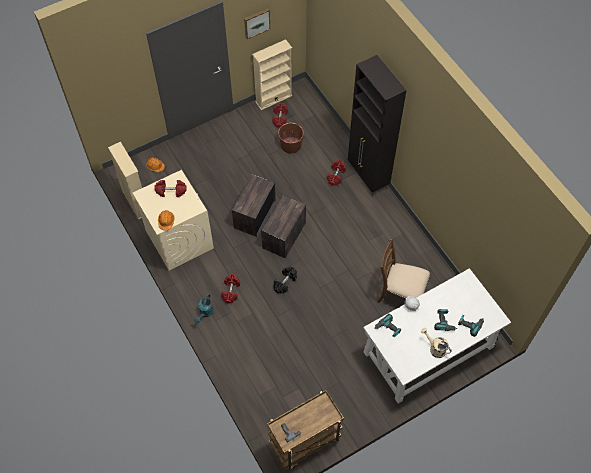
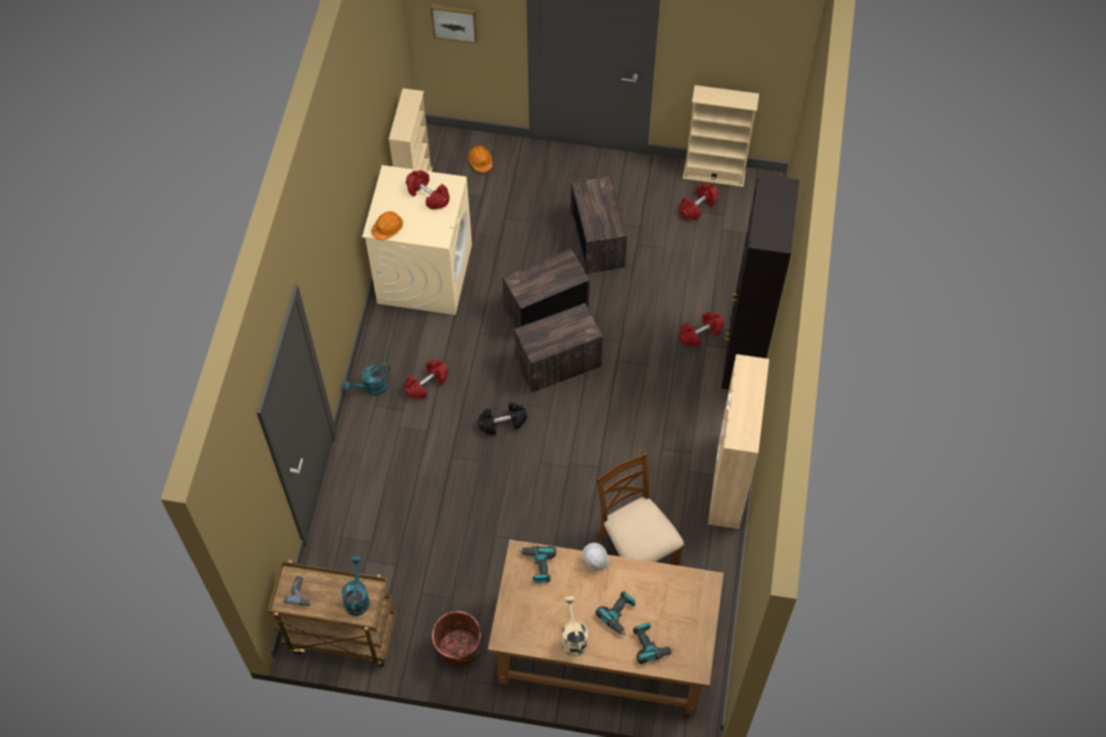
camera: 40 degrees right, 0 degrees up
picture [244,8,270,40] -> picture moved to [431,4,477,44]
brown bucket [278,123,305,153] -> brown bucket moved to [432,610,483,667]
white desk [363,268,511,403] -> brown desk [488,539,724,715]
none -> turquoise watering can [341,556,370,616]
none -> crate [571,176,627,274]
none -> beige cabinet [708,354,769,529]

